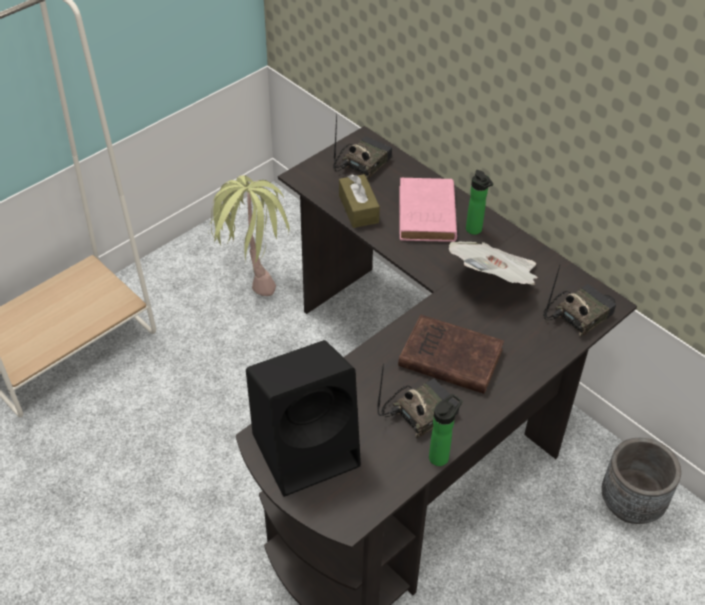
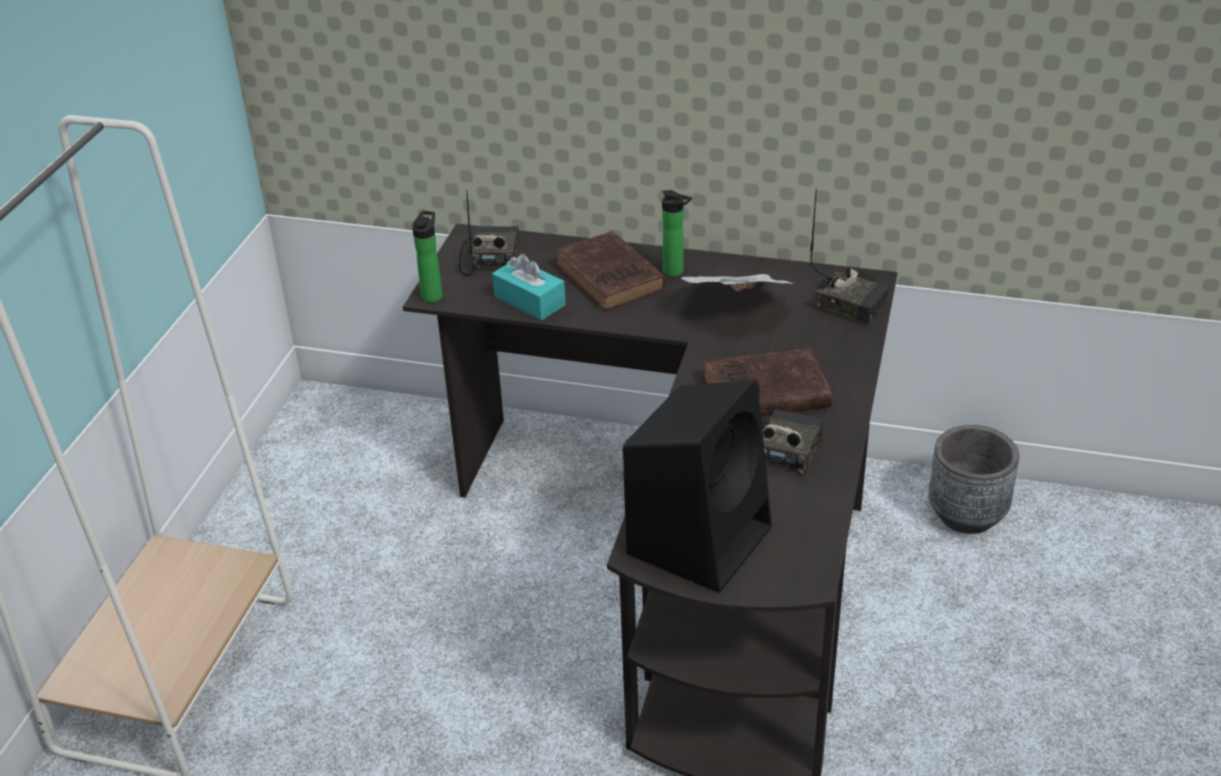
camera: 30 degrees left, 10 degrees down
potted plant [208,175,289,296] -> none
brown tissue box [339,174,380,228] -> turquoise tissue box [492,254,566,321]
pink book [399,178,457,242] -> brown book [555,231,667,311]
bottle [429,394,462,466] -> bottle moved to [412,211,443,303]
radio [543,265,616,337] -> radio turned 105 degrees clockwise [810,189,889,323]

